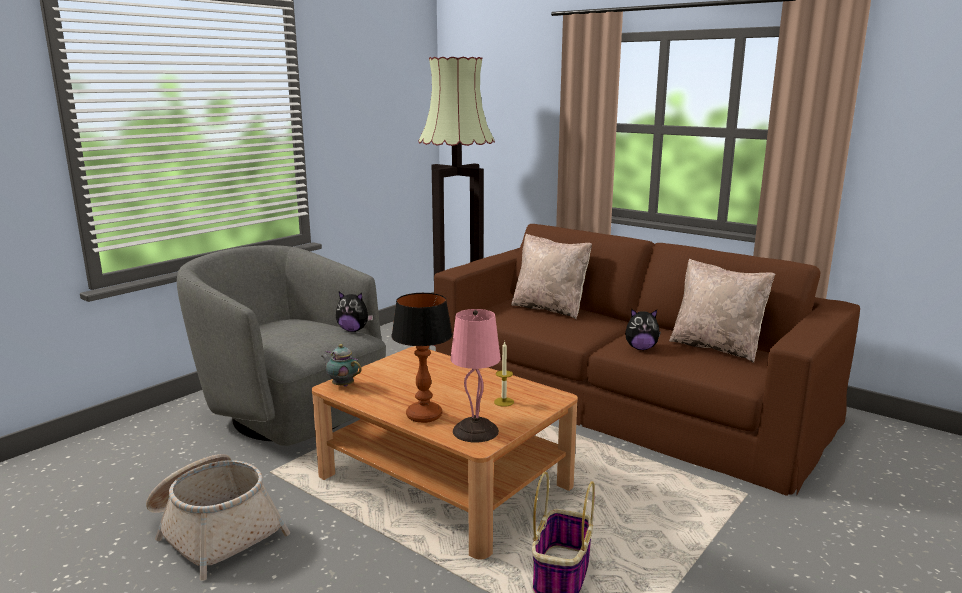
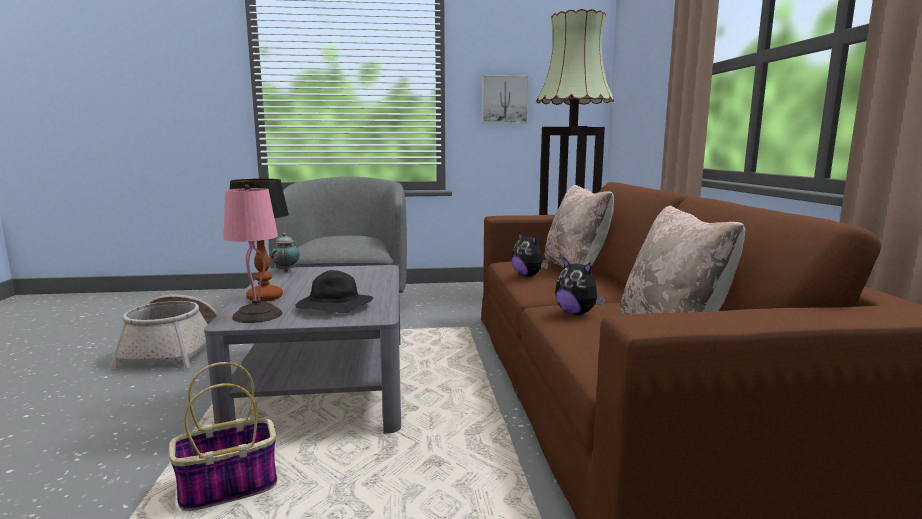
camera: 45 degrees right, 5 degrees down
brown coffee table [312,346,578,560] -> grey coffee table [204,265,401,434]
plush toy [336,292,373,332] -> plush toy moved to [511,233,548,277]
candle [494,342,514,407] -> black hat [295,270,373,314]
none -> picture [482,75,529,124]

